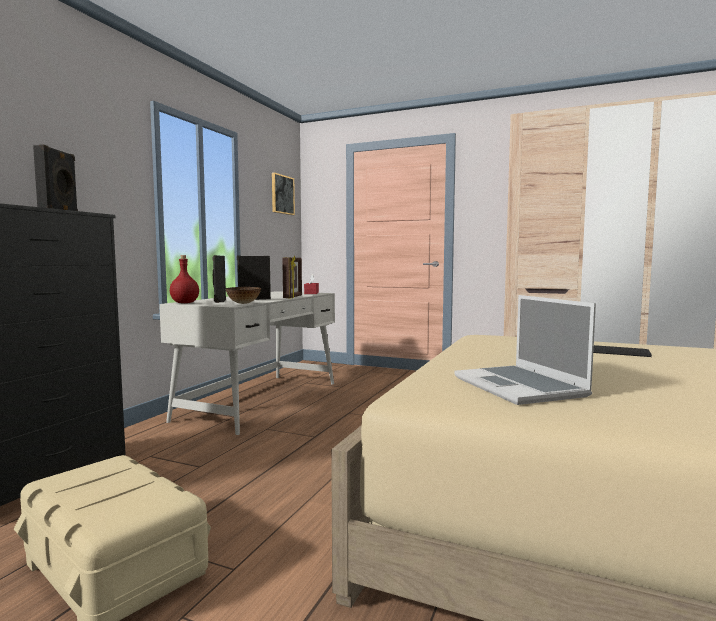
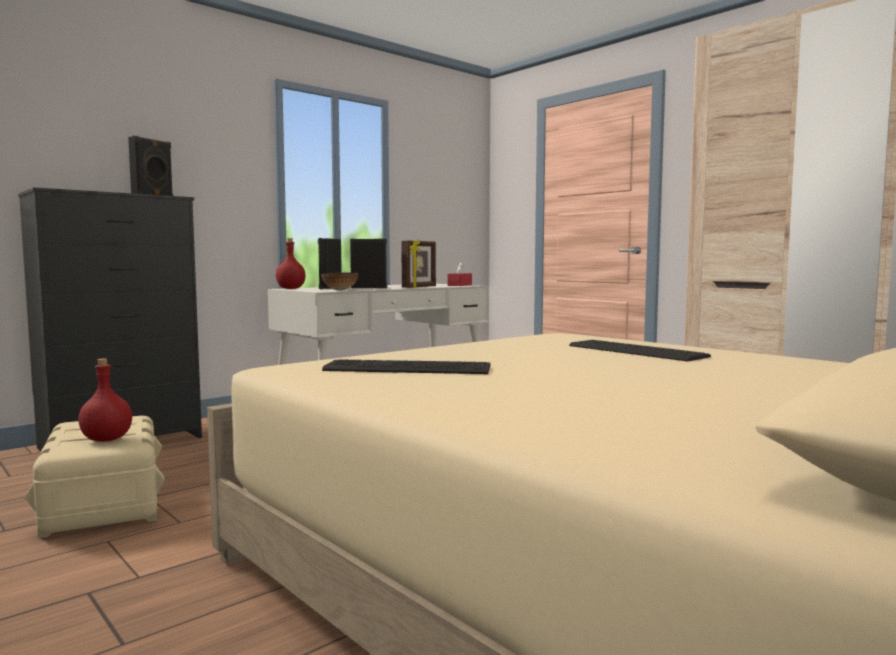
camera: 25 degrees right, 0 degrees up
picture [272,172,295,215] -> none
laptop [454,295,596,405] -> keyboard [322,359,490,374]
none -> red bottle [78,358,132,442]

